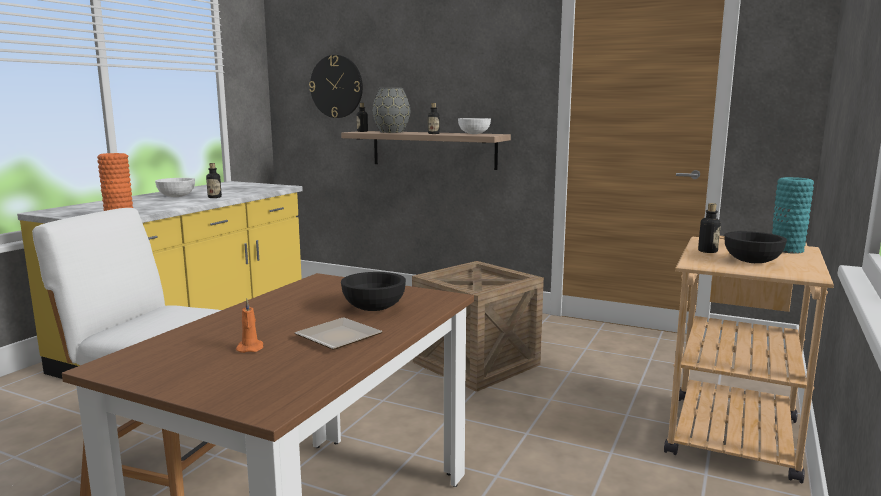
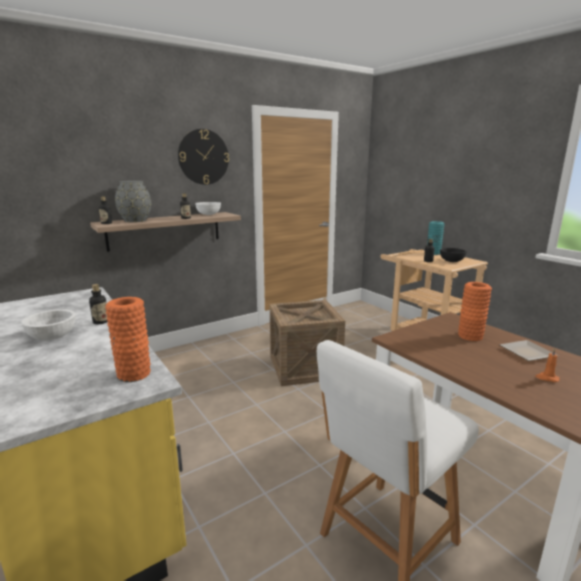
camera: 60 degrees left, 5 degrees up
wall clock [309,55,363,118] -> wall clock moved to [178,129,229,185]
black bowl [341,272,406,311] -> orange vase [458,282,492,341]

